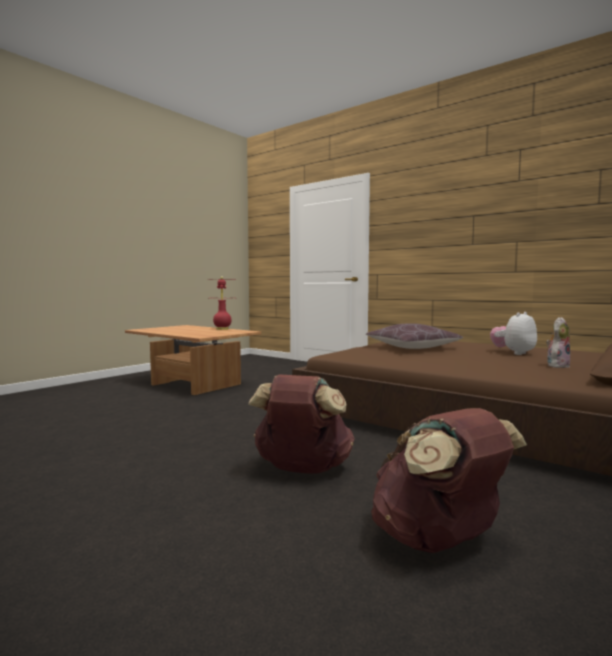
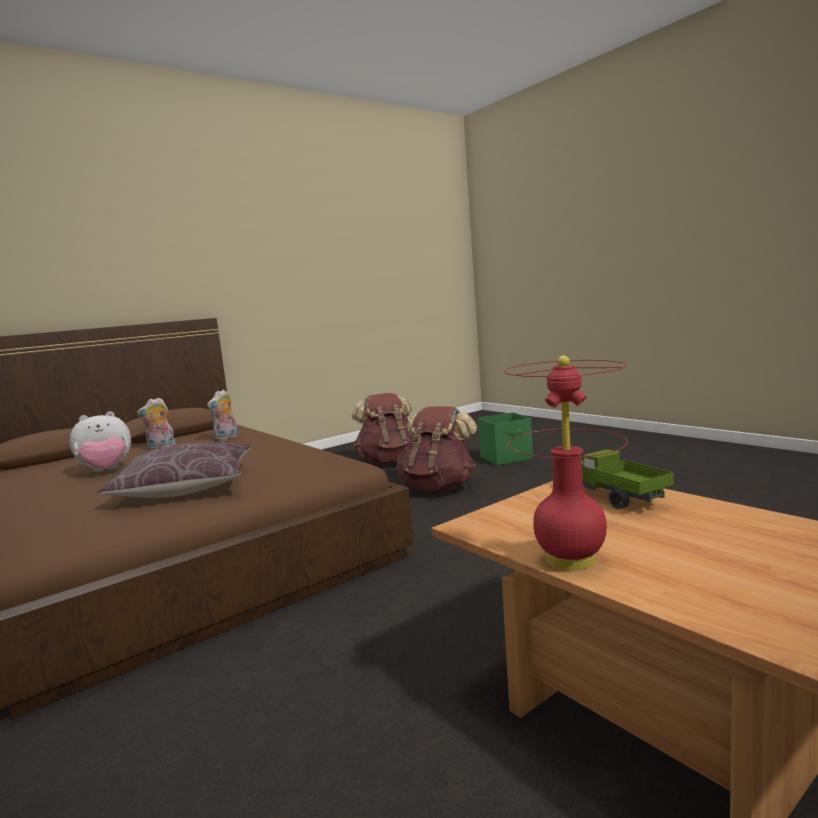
camera: 165 degrees left, 5 degrees up
none -> plush toy [207,390,238,441]
none -> green storage box [478,412,533,466]
none -> toy truck [581,450,674,509]

